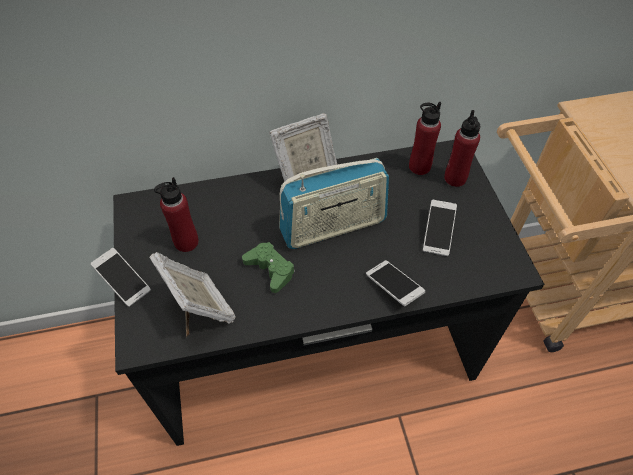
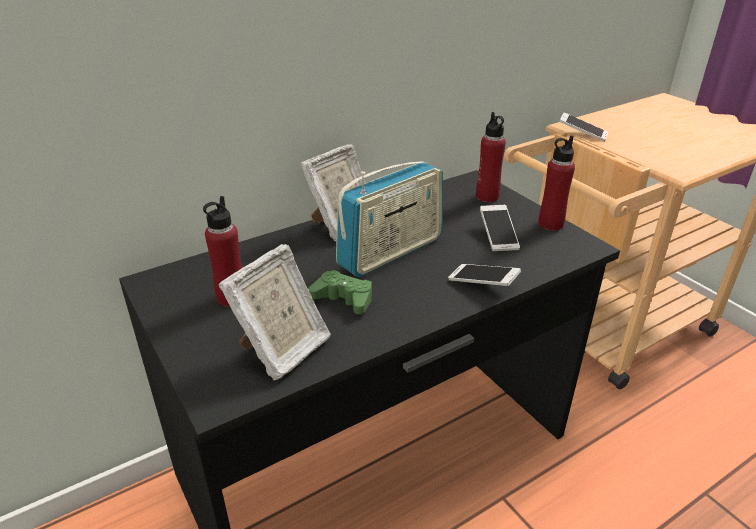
camera: 20 degrees left, 20 degrees down
phone [91,248,151,307] -> phone moved to [559,113,608,142]
picture frame [149,252,236,337] -> picture frame turned 90 degrees clockwise [219,244,331,380]
red bottle [409,102,441,175] -> red bottle moved to [538,136,575,231]

